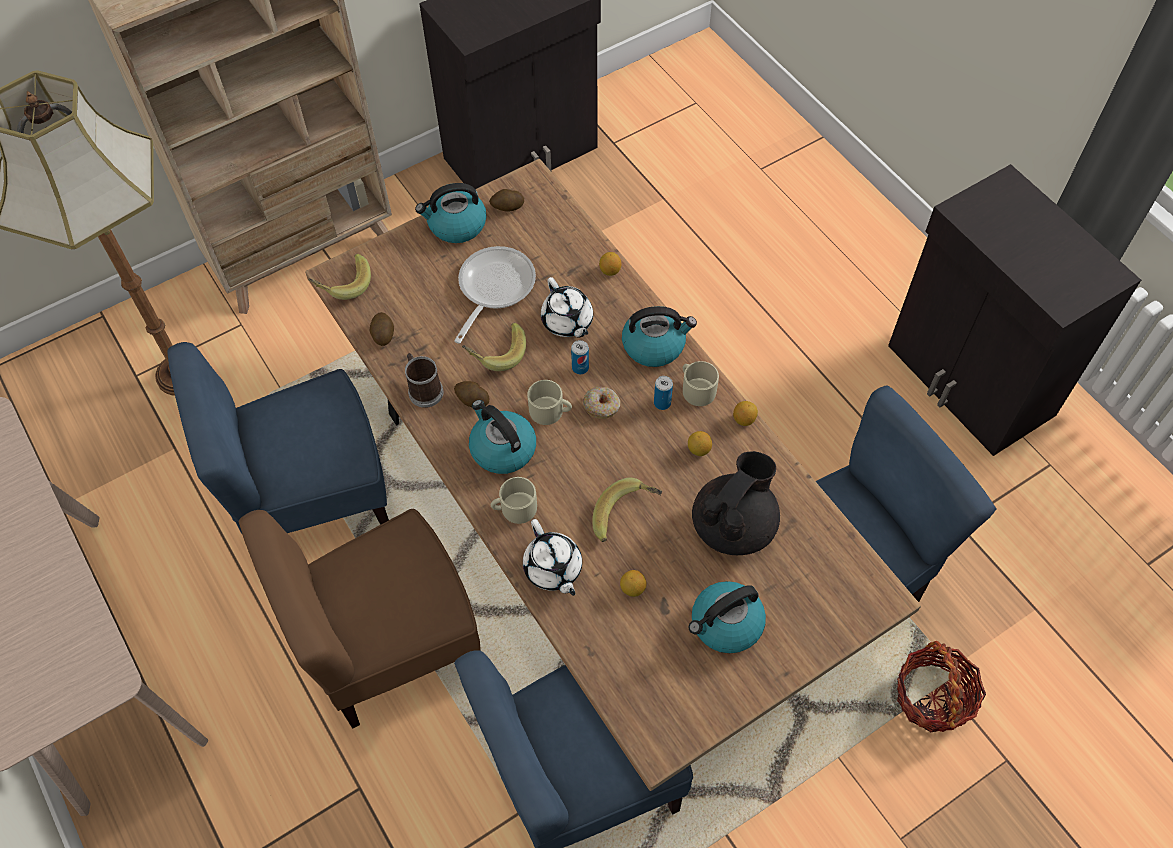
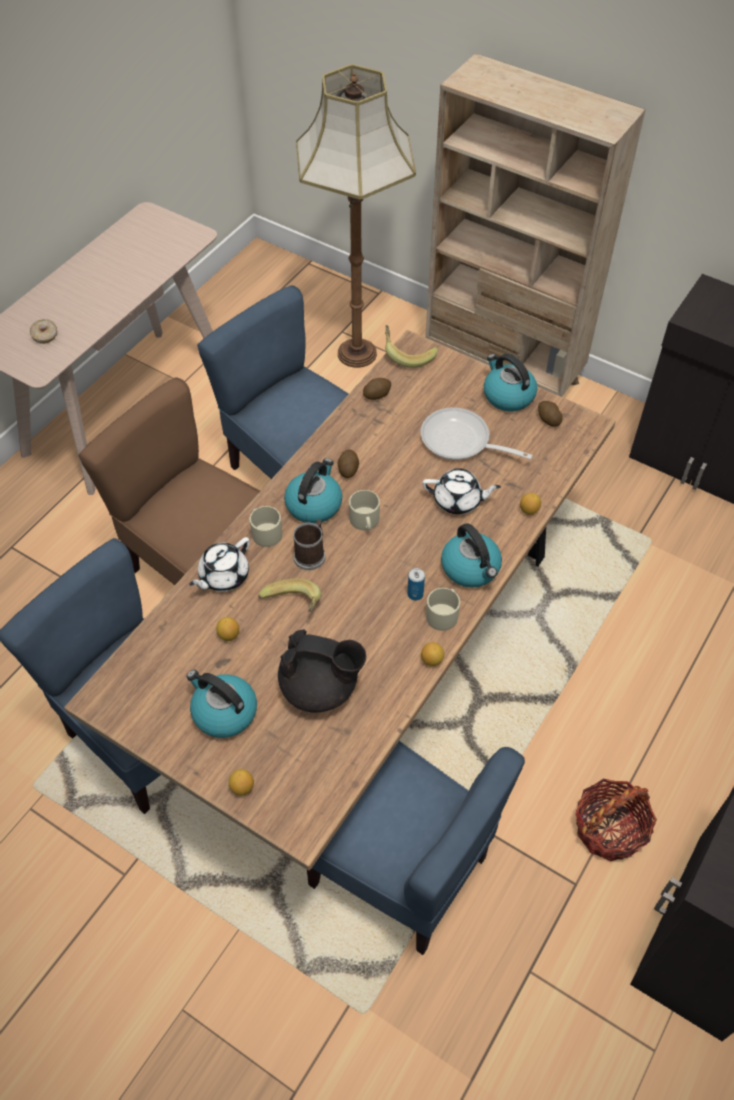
camera: 65 degrees right, 5 degrees down
mug [405,353,444,408] -> mug moved to [293,519,325,570]
frying pan [454,246,536,344] -> frying pan turned 150 degrees counterclockwise [421,408,533,460]
banana [462,323,526,371] -> none
white teapot [541,277,593,338] -> white teapot turned 120 degrees counterclockwise [423,468,501,514]
can [571,340,589,374] -> none
donut [583,387,620,419] -> donut moved to [30,319,57,344]
lemon [688,431,712,456] -> lemon moved to [229,769,254,796]
basket [897,641,986,732] -> basket moved to [575,779,657,861]

